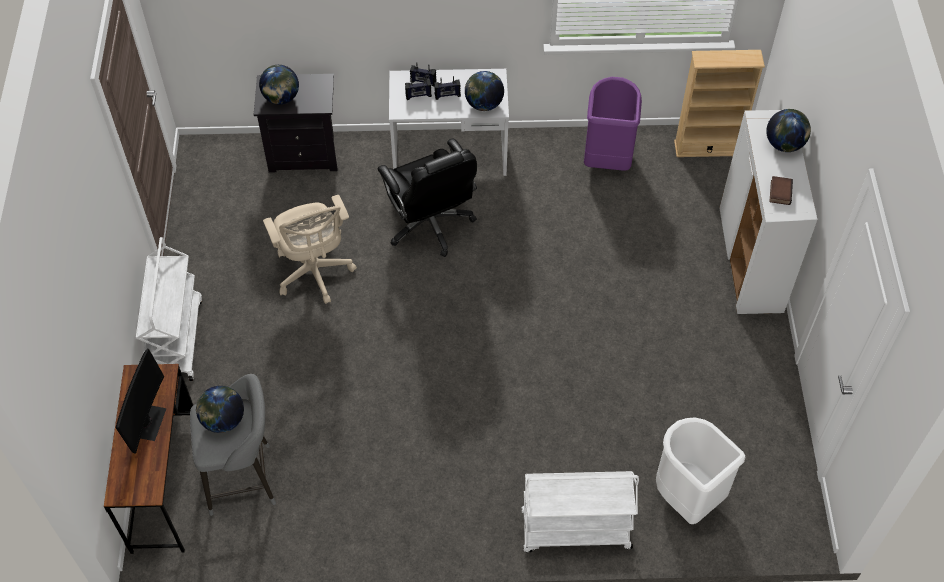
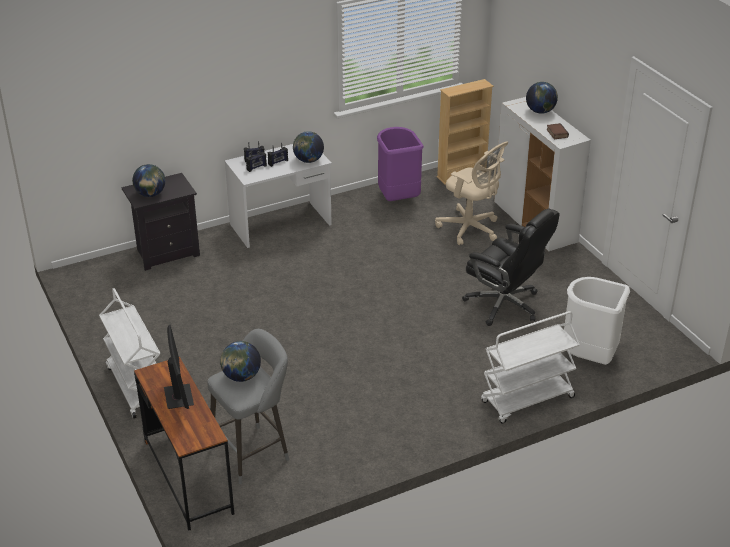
camera: 25 degrees left, 20 degrees down
beige office chair [263,195,357,304] -> beige office chair moved to [435,142,509,245]
black office chair [378,139,477,257] -> black office chair moved to [462,209,559,326]

